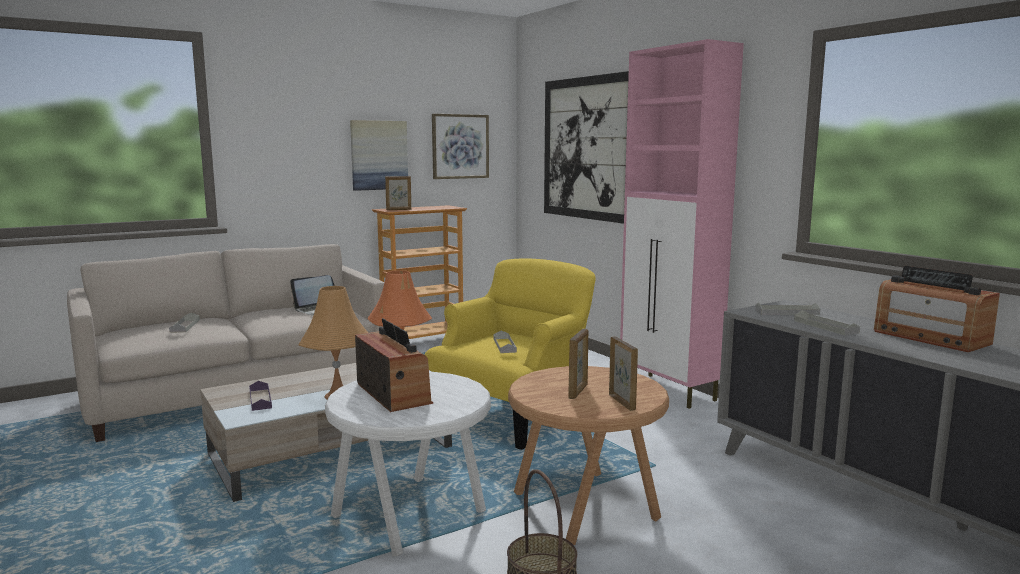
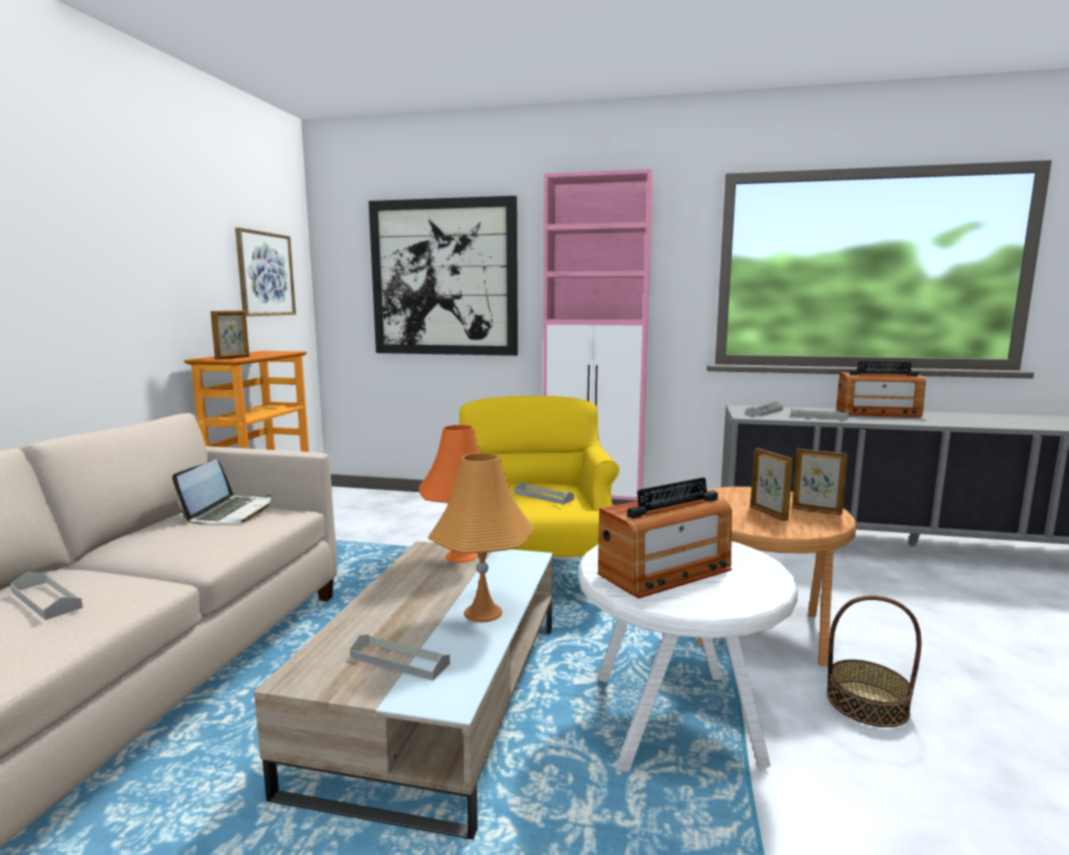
camera: 45 degrees left, 0 degrees up
purple tray [249,381,272,411] -> grey tray [350,634,450,681]
picture [350,120,408,191] -> none
radio [355,318,433,412] -> radio turned 135 degrees clockwise [598,478,732,599]

